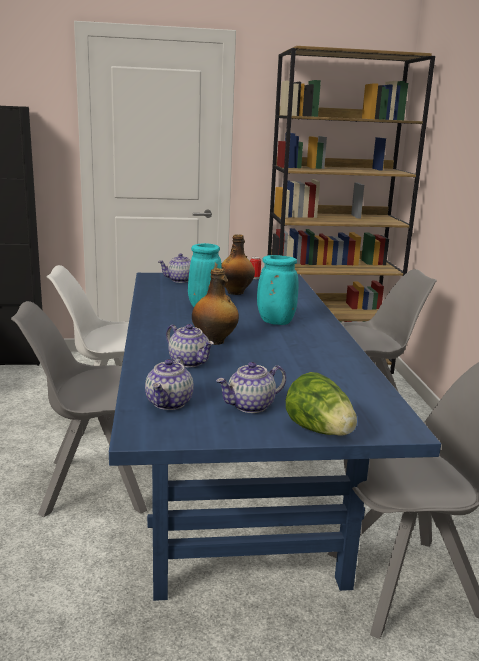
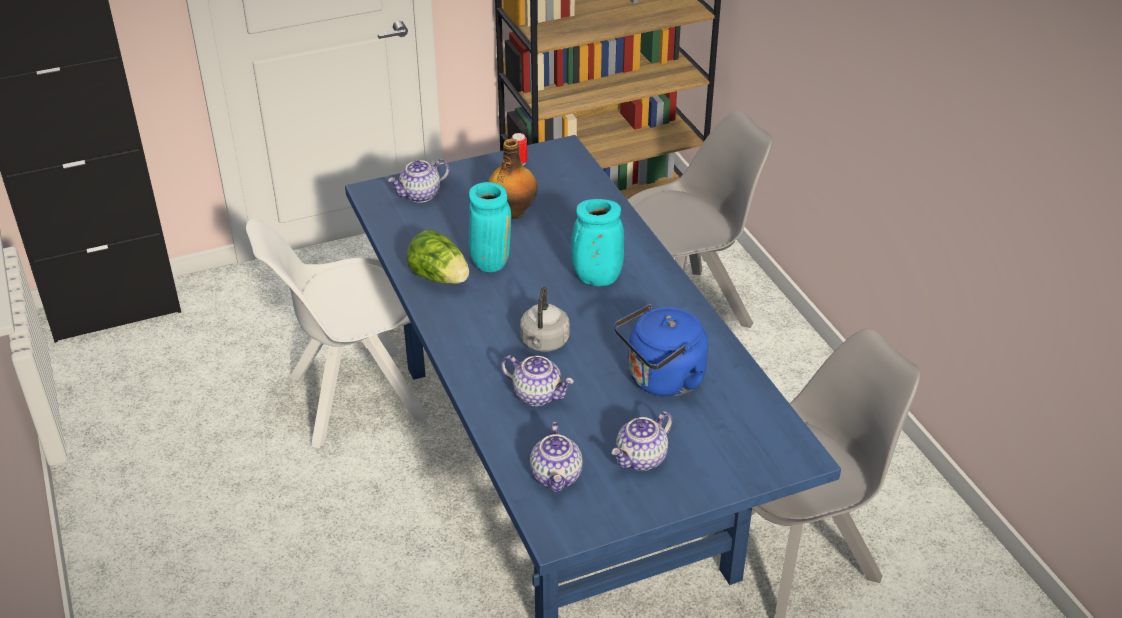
camera: 15 degrees left, 20 degrees up
grey chair [11,301,147,517] -> none
bottle [192,268,239,345] -> grey kettle [520,287,570,352]
lettuce [286,372,357,436] -> lettuce moved to [407,229,469,284]
none -> blue kettle [614,304,708,397]

